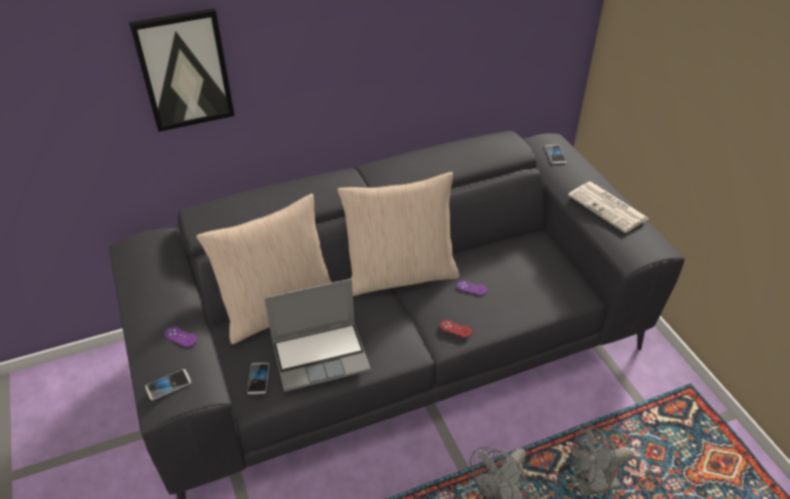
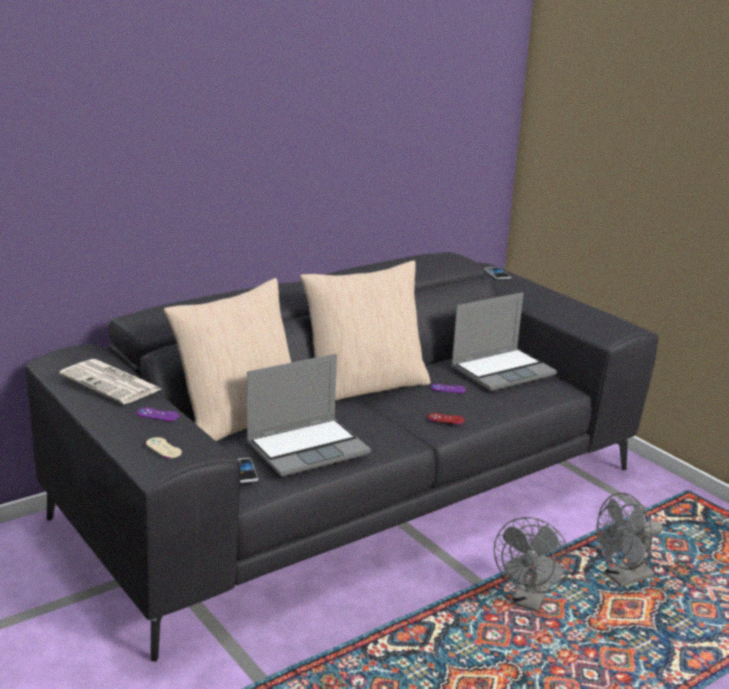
camera: 15 degrees left, 20 degrees down
picture [129,8,235,132] -> none
phone [145,369,191,400] -> beige game controller [146,437,182,458]
newspaper [568,182,649,233] -> newspaper moved to [59,359,161,404]
none -> laptop [451,292,557,392]

